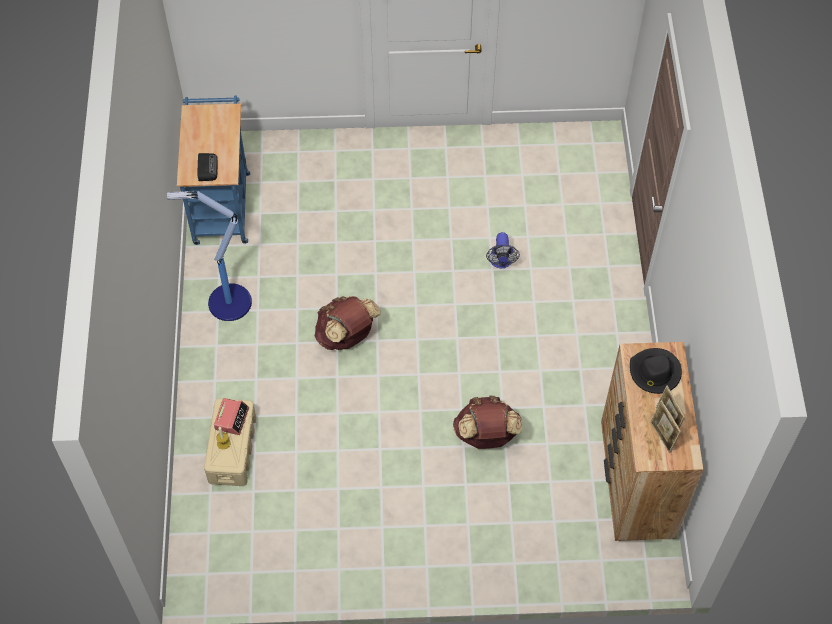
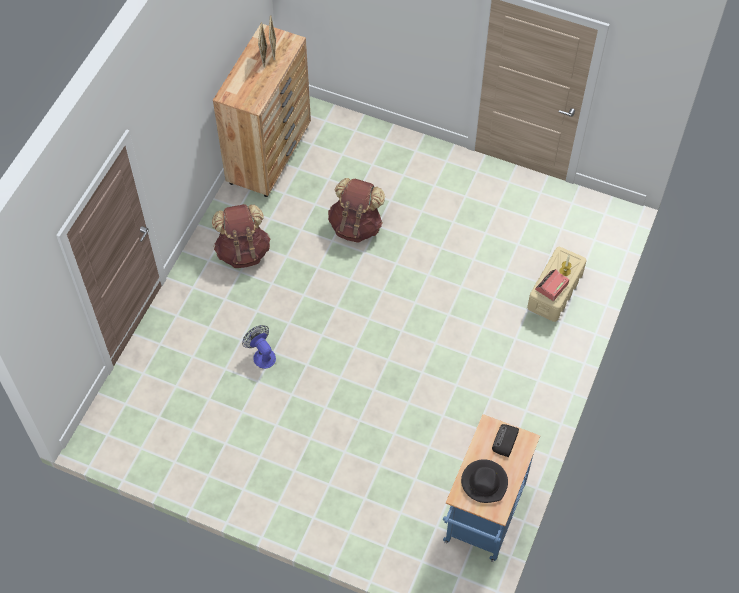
camera: 155 degrees left, 0 degrees up
floor lamp [167,191,252,321] -> none
brown backpack [314,296,381,350] -> brown backpack moved to [212,204,270,268]
fan [486,232,520,268] -> fan turned 60 degrees counterclockwise [242,325,276,369]
black hat [630,348,682,394] -> black hat moved to [461,459,508,503]

